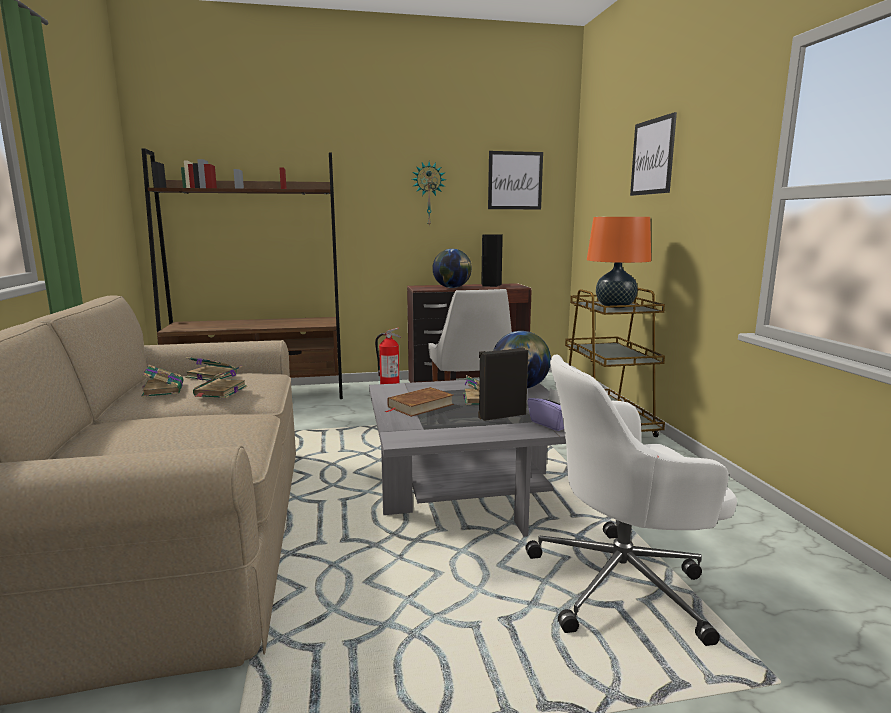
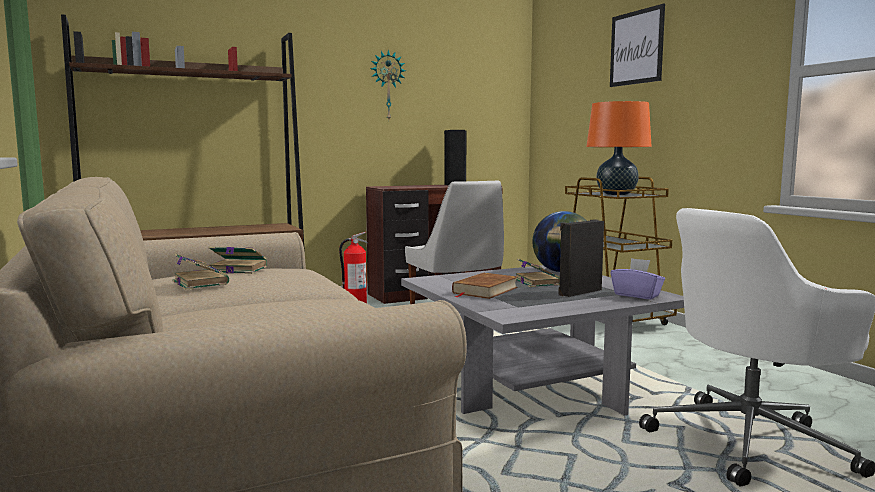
camera: 15 degrees left, 5 degrees down
book [193,365,247,398] -> none
globe [432,249,472,288] -> none
picture [488,151,543,210] -> none

